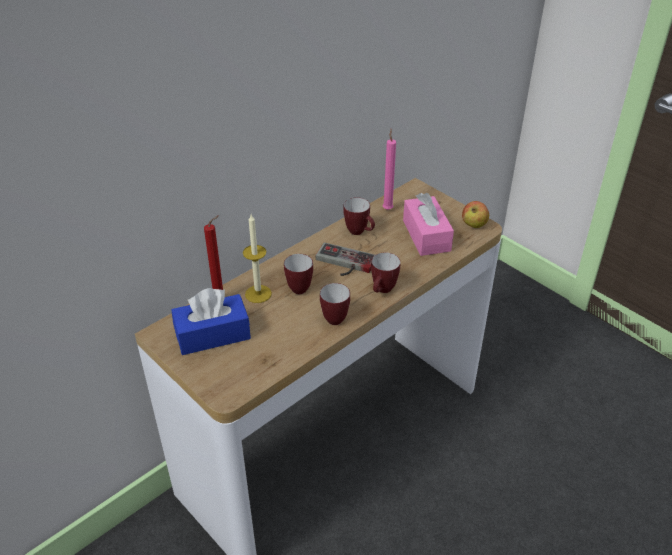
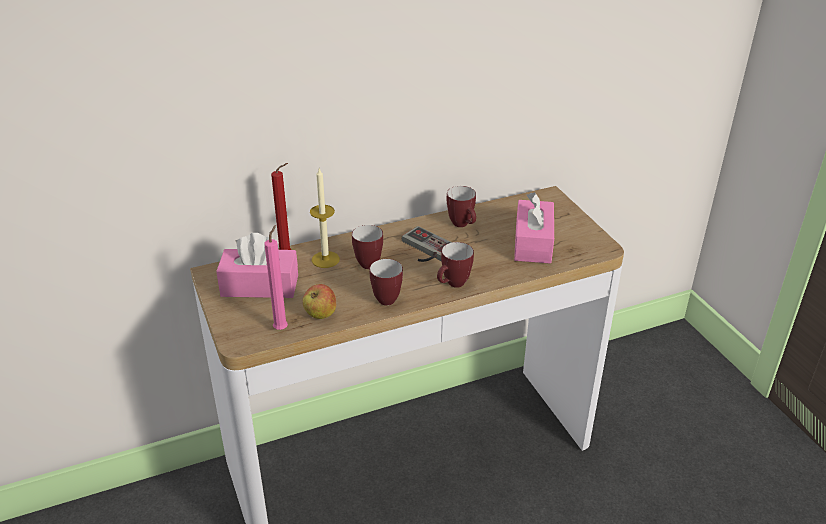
camera: 20 degrees right, 5 degrees down
blue tissue box [171,288,251,355] -> pink tissue box [216,233,298,298]
pink candle [383,129,396,210] -> pink candle moved to [264,225,288,330]
apple [462,201,489,228] -> apple moved to [302,284,336,319]

